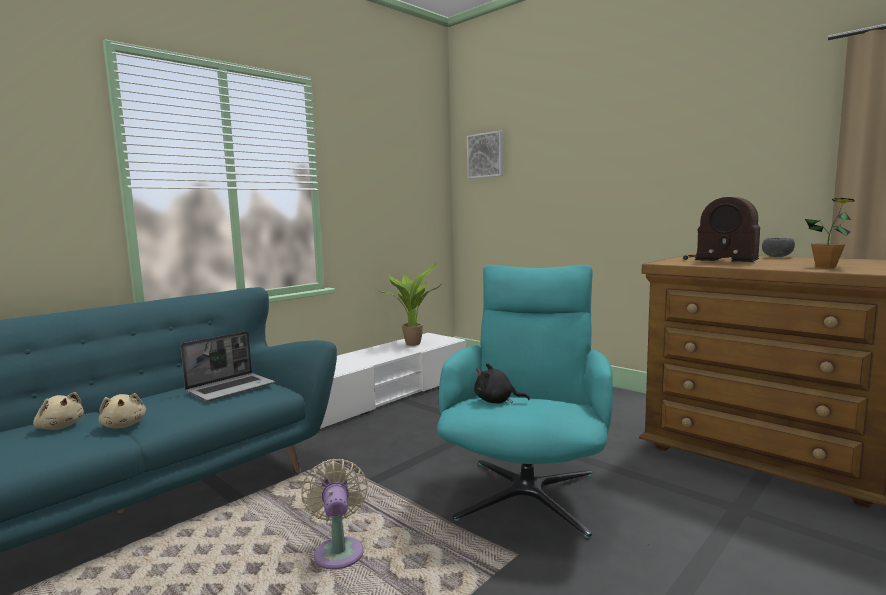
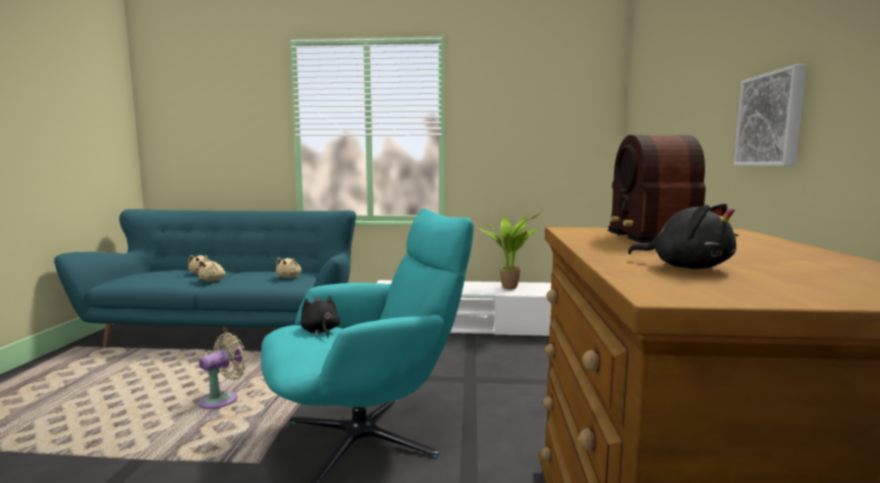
camera: 50 degrees right, 0 degrees up
laptop [181,331,275,401] -> beige plush toy [276,258,302,278]
picture [467,131,504,179] -> picture moved to [733,64,808,166]
grey bowl [762,238,795,257] -> none
potted plant [805,198,854,268] -> black plush toy [628,204,736,269]

